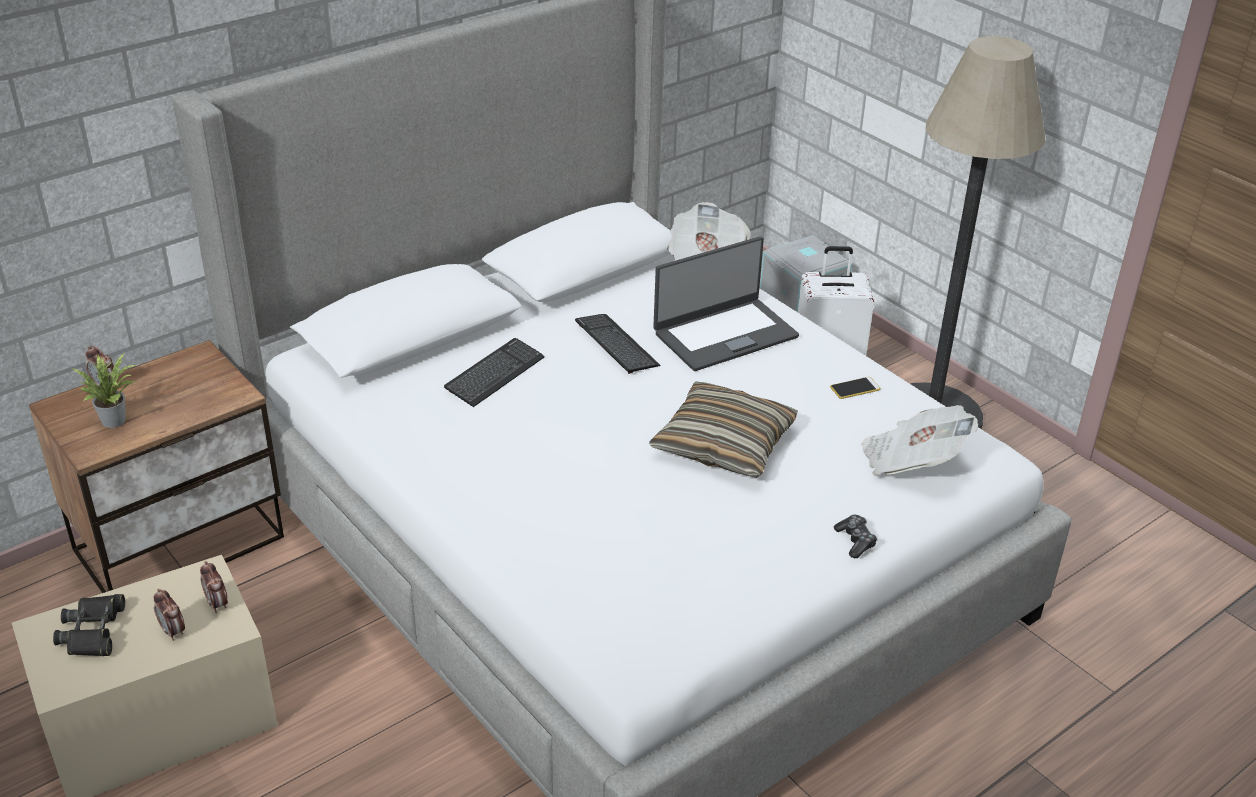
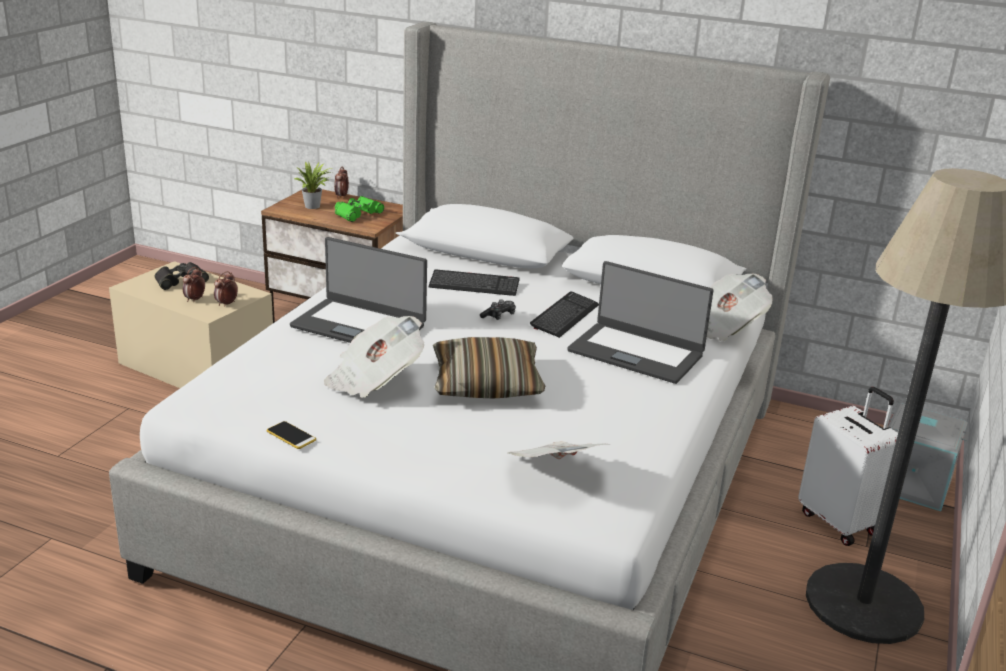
camera: 60 degrees right, 10 degrees down
phone [830,377,881,399] -> phone moved to [267,421,316,449]
game controller [834,515,877,558] -> game controller moved to [480,299,516,320]
none -> laptop [290,237,427,343]
none -> newspaper [324,316,425,398]
none -> green binoculars [335,196,384,222]

